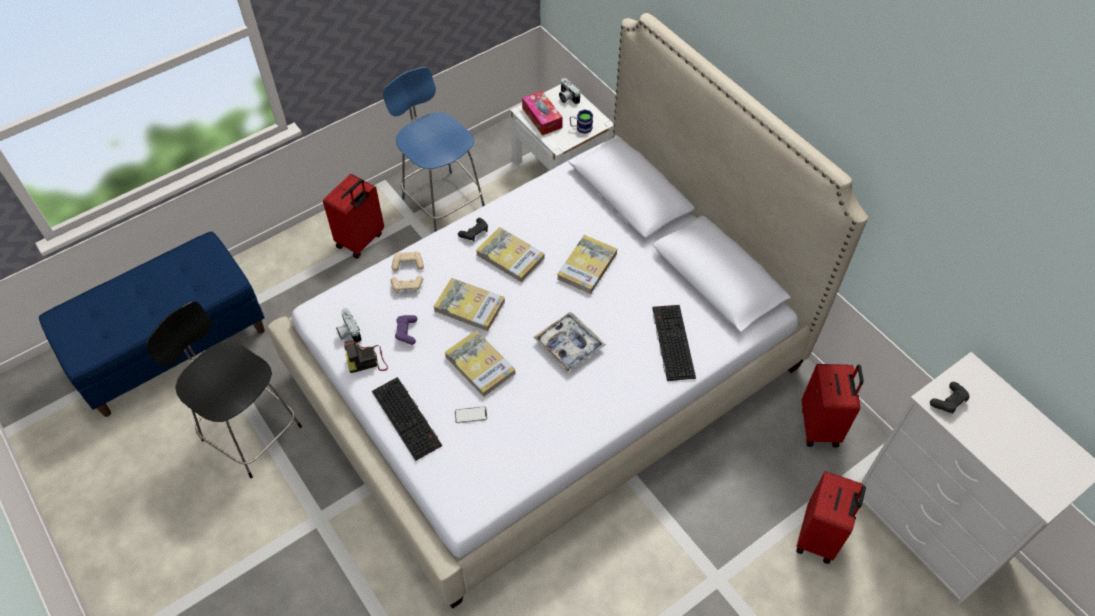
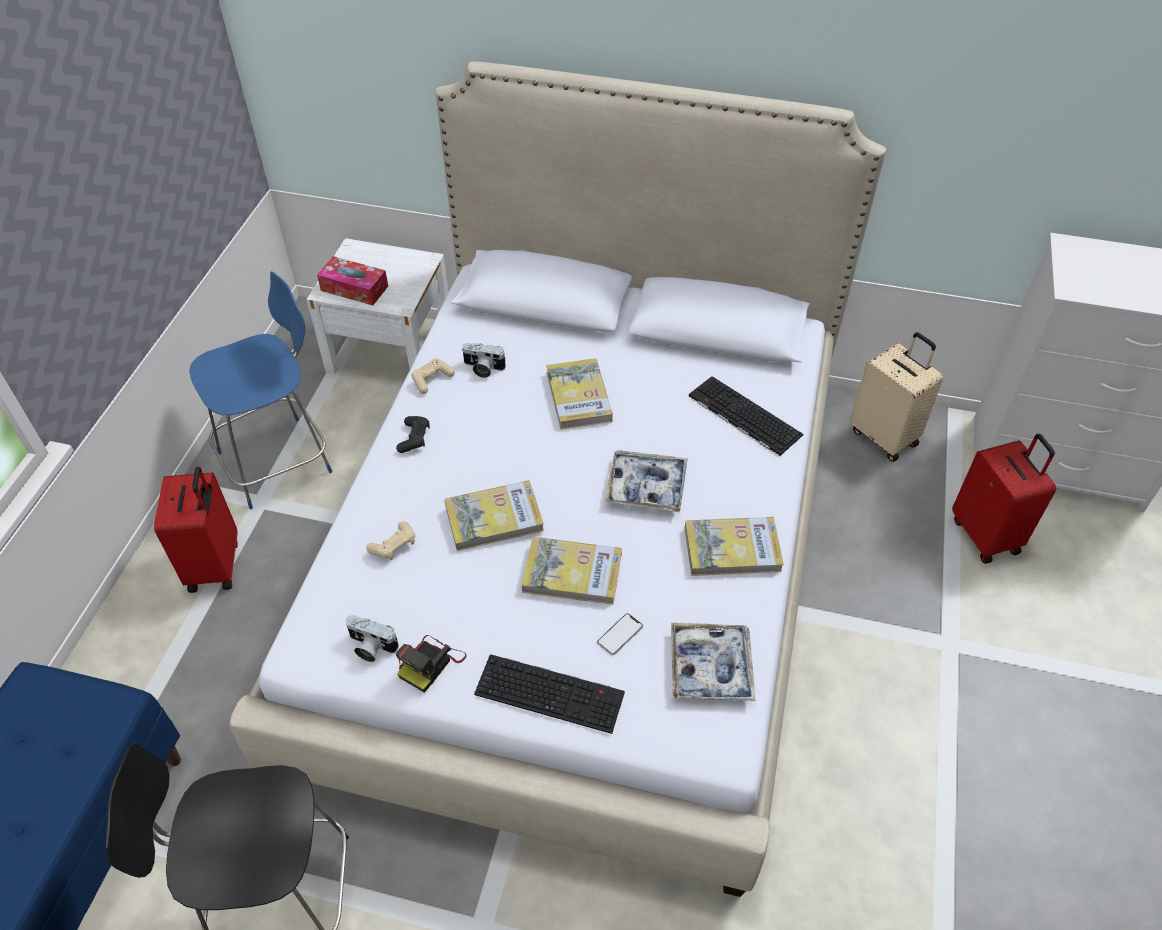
camera: 40 degrees left, 5 degrees down
blue chair [383,67,485,232] -> blue chair turned 135 degrees clockwise [189,271,333,509]
beige game controller [392,251,424,271] -> beige game controller moved to [411,358,455,394]
purple game controller [395,315,417,345] -> none
book [476,227,544,283] -> book moved to [685,517,784,576]
camera [559,78,580,104] -> camera moved to [462,343,506,378]
mug [570,109,593,134] -> none
red suitcase [802,364,863,448] -> beige suitcase [850,332,943,462]
black game controller [930,382,969,414] -> none
none -> tray [671,623,755,701]

